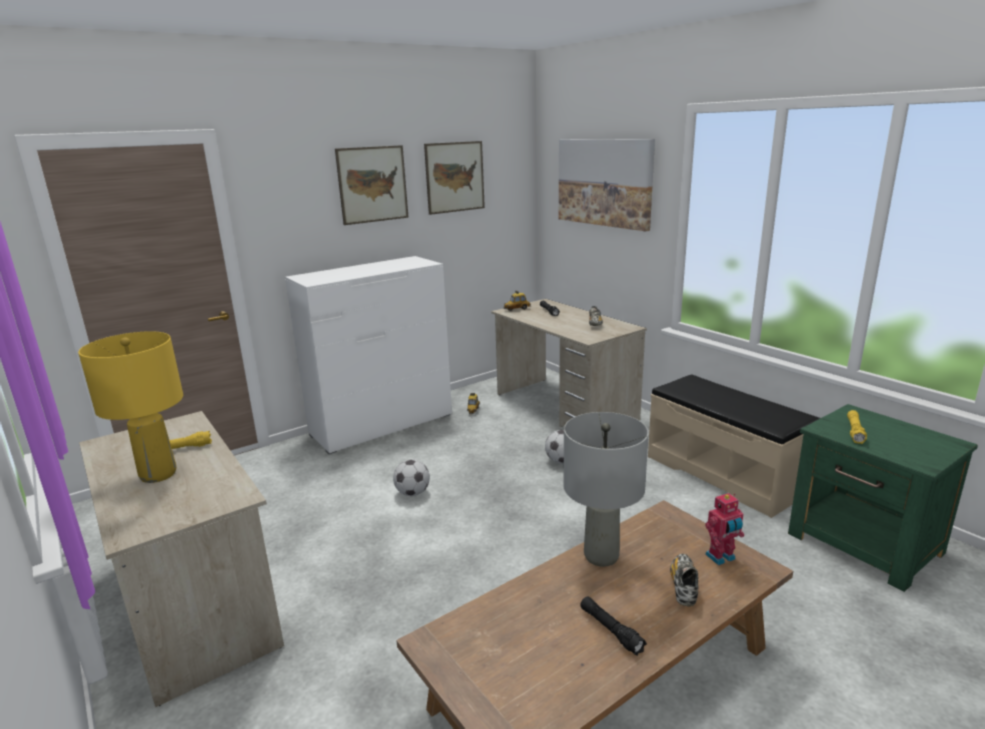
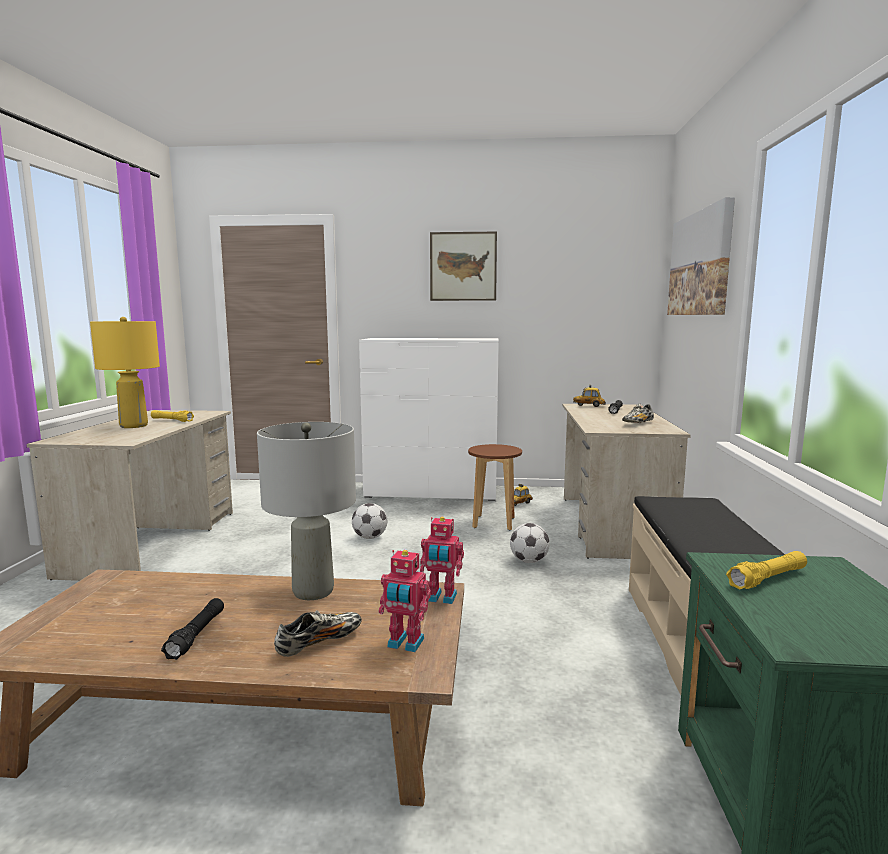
camera: 40 degrees right, 10 degrees down
picture [424,141,485,215] -> none
none -> toy robot [420,517,464,604]
none -> brown stool [468,444,522,531]

